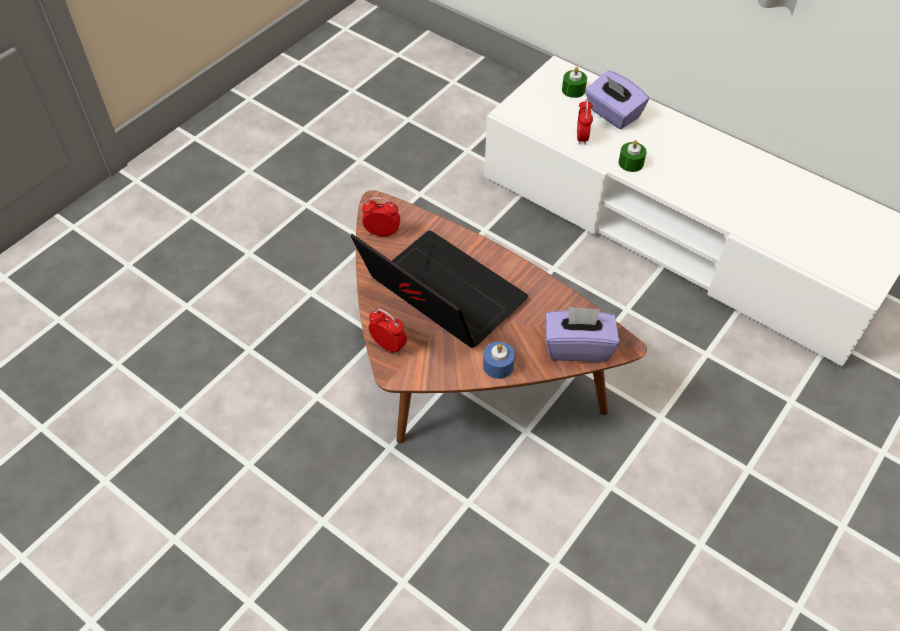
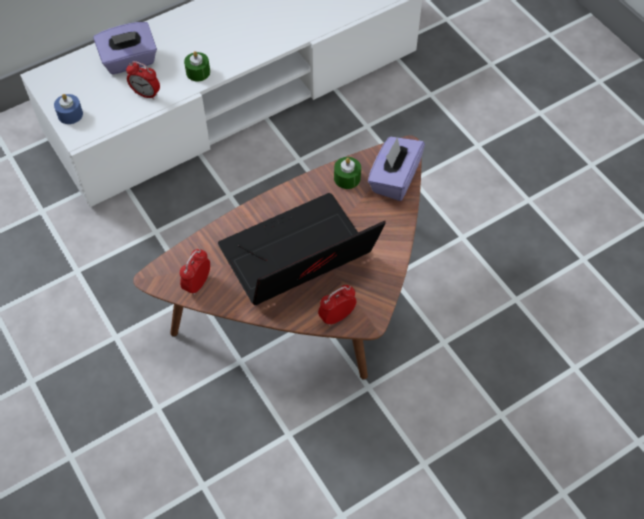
camera: 70 degrees left, 5 degrees up
blue candle [483,342,515,379] -> blue candle moved to [54,94,83,124]
green candle [562,67,587,98] -> green candle moved to [334,157,361,189]

